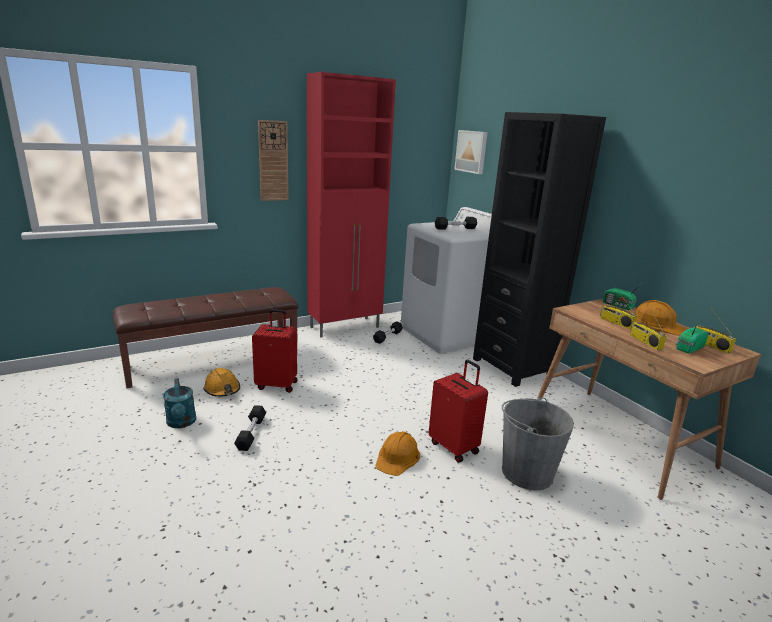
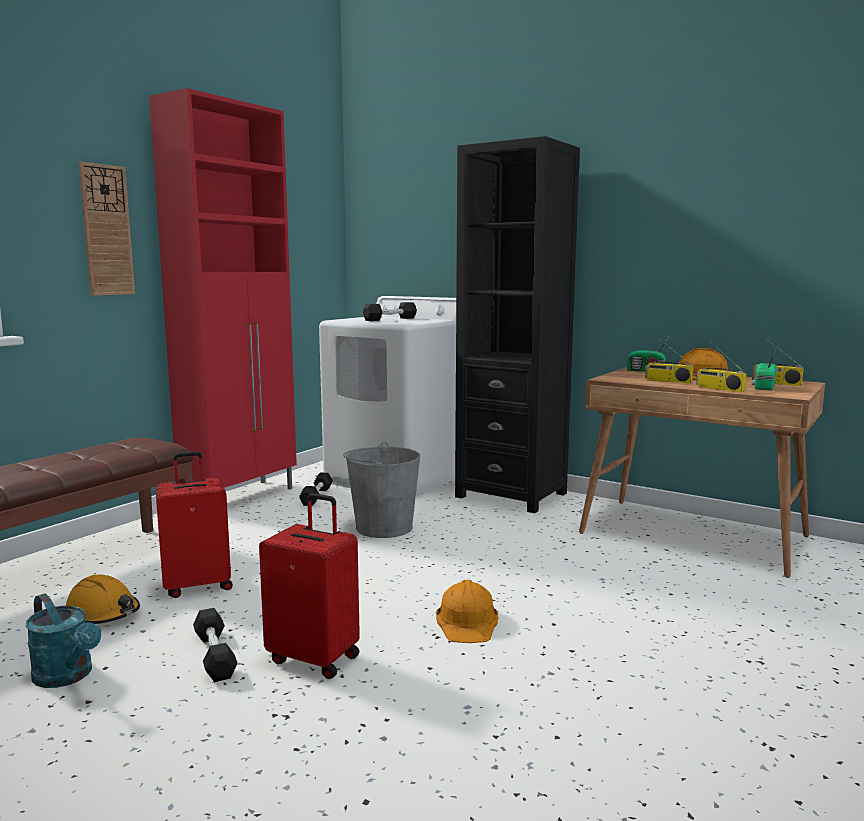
camera: 25 degrees left, 10 degrees down
red suitcase [429,360,488,463] -> red suitcase moved to [259,493,360,679]
picture [454,130,488,174] -> none
grey bucket [502,397,574,491] -> grey bucket moved to [343,442,420,538]

